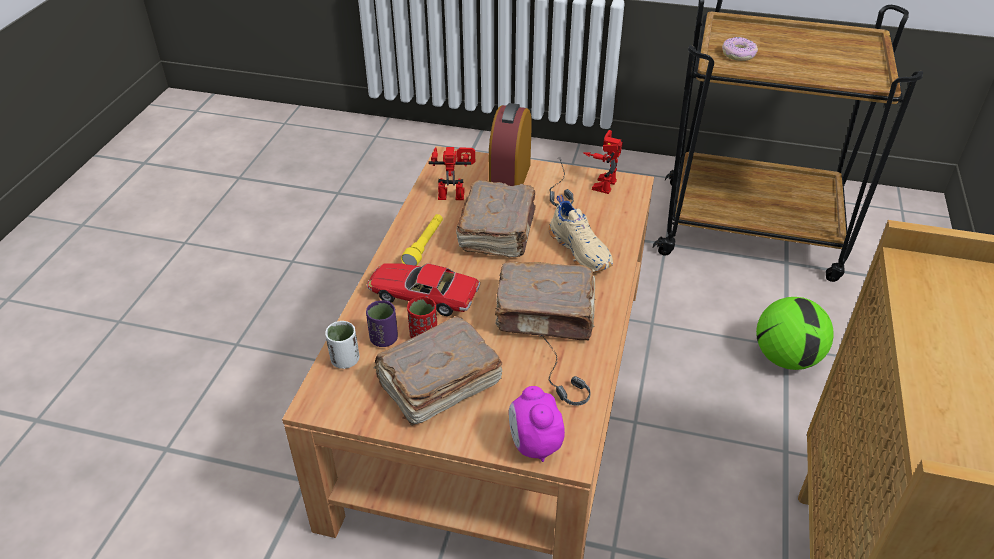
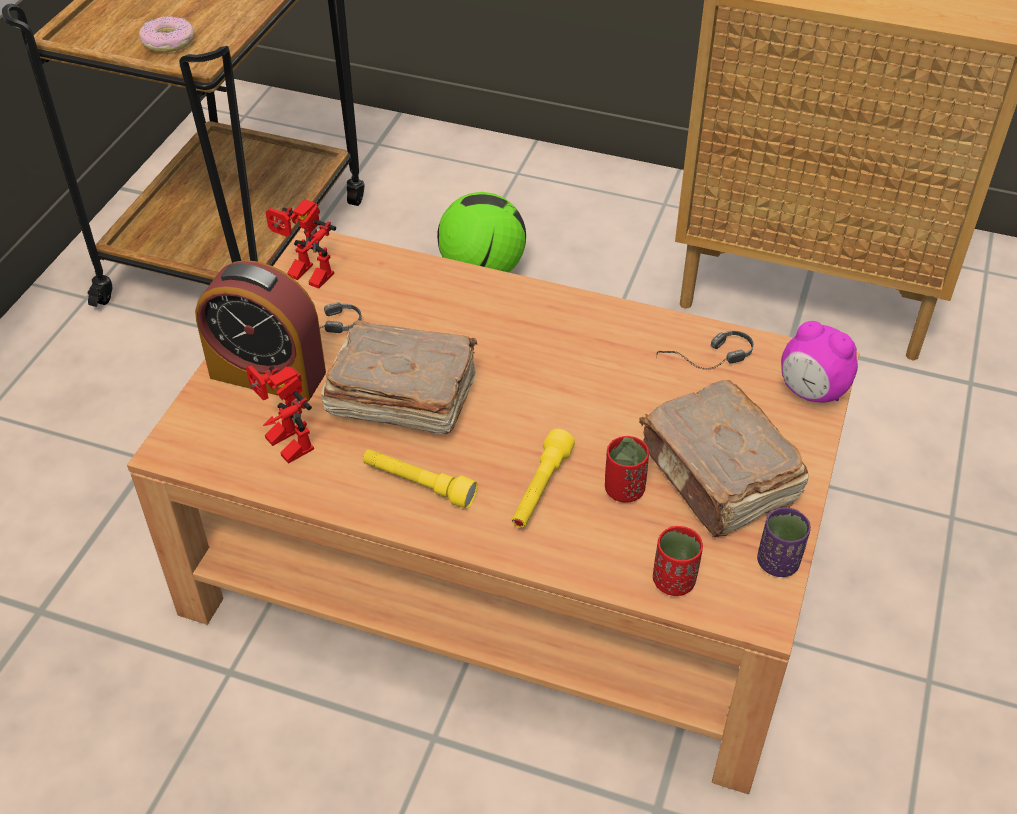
camera: 85 degrees left, 5 degrees up
white cup [325,321,359,369] -> red cup [653,526,703,596]
purple cup [366,300,398,347] -> purple cup moved to [757,507,811,577]
toy car [367,263,480,316] -> yellow flashlight [512,429,575,528]
toy robot [429,147,475,200] -> toy robot turned 45 degrees counterclockwise [246,365,314,464]
brown book [495,261,595,341] -> none
alarm clock [509,386,565,462] -> alarm clock turned 45 degrees clockwise [781,321,858,402]
beige shoe [548,195,613,273] -> none

